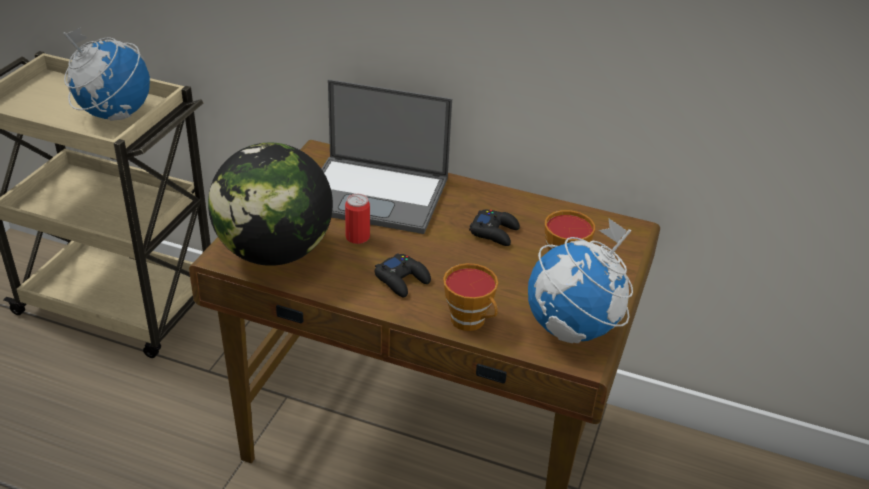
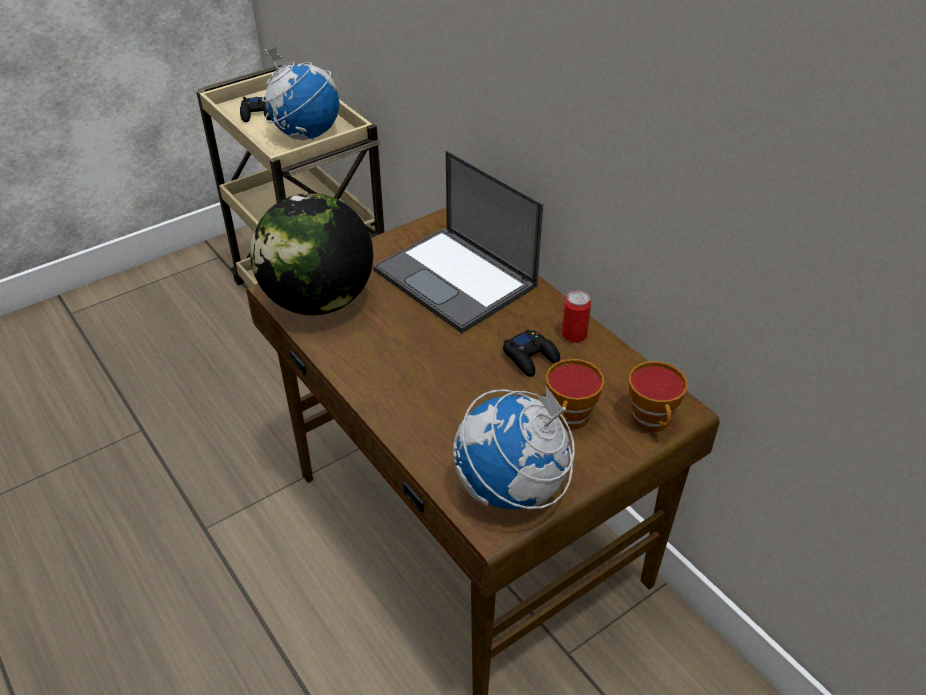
camera: 35 degrees right, 5 degrees up
can [345,194,370,244] -> can moved to [562,290,591,343]
black game controller [374,253,431,297] -> black game controller moved to [240,97,271,122]
cup [443,263,498,331] -> cup moved to [629,361,688,432]

